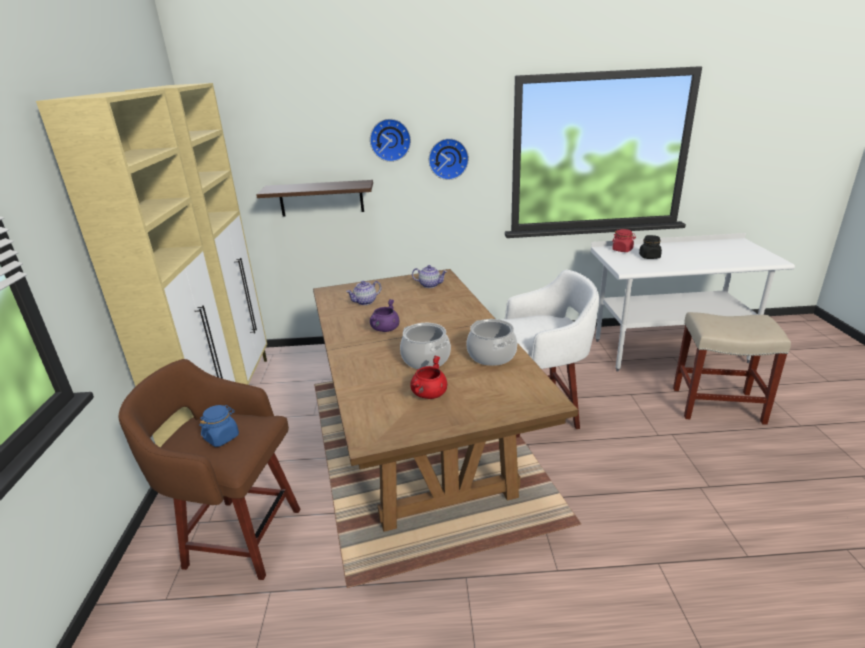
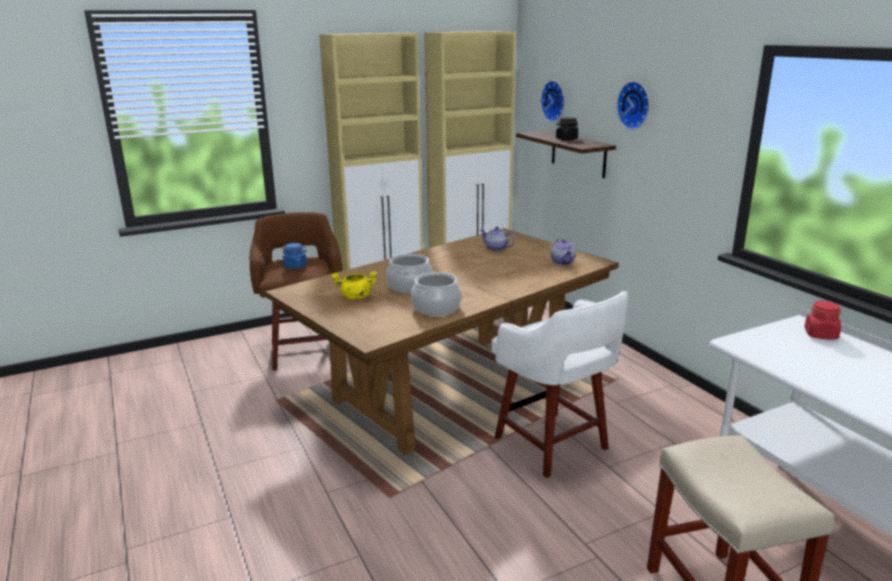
camera: 65 degrees right, 5 degrees down
purple cooking pot [370,299,400,332] -> none
red cooking pot [410,355,447,399] -> yellow cooking pot [331,271,377,300]
wall clock [429,138,469,180] -> wall clock moved to [541,81,565,122]
black jar [639,235,662,259] -> black jar moved to [556,117,578,140]

